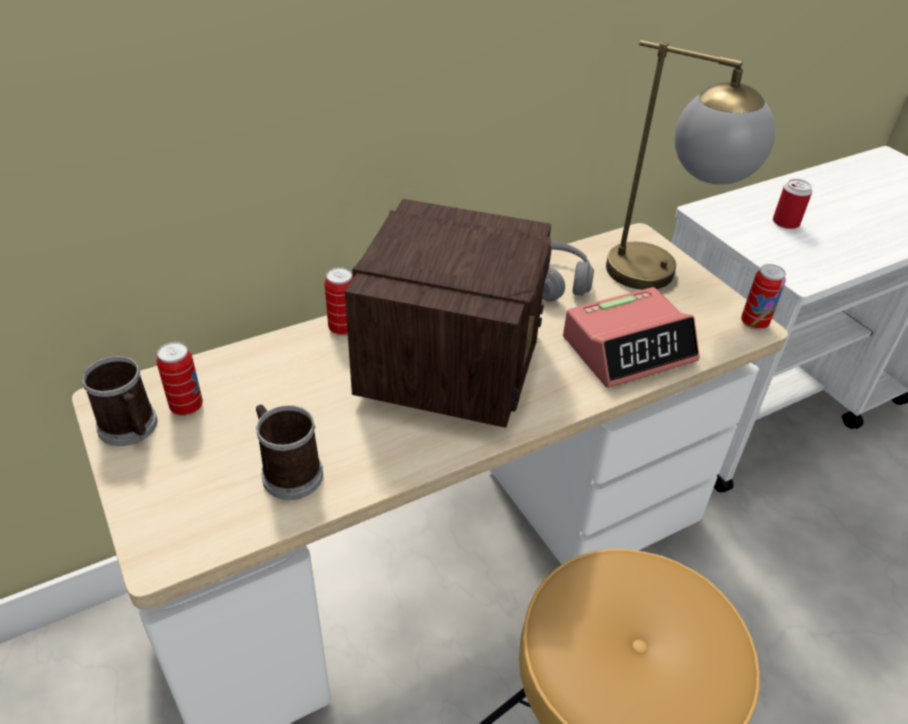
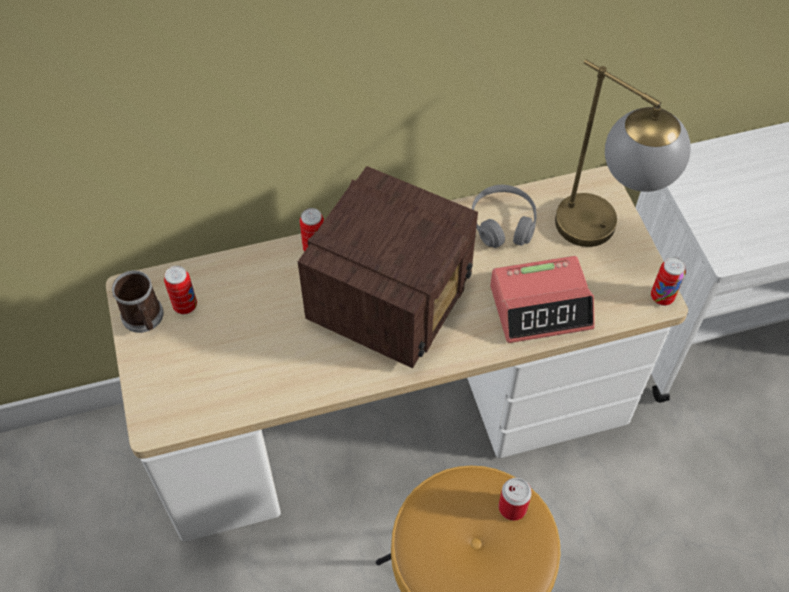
camera: 15 degrees right, 15 degrees up
mug [256,405,323,500] -> none
can [773,179,812,229] -> can moved to [498,478,532,521]

